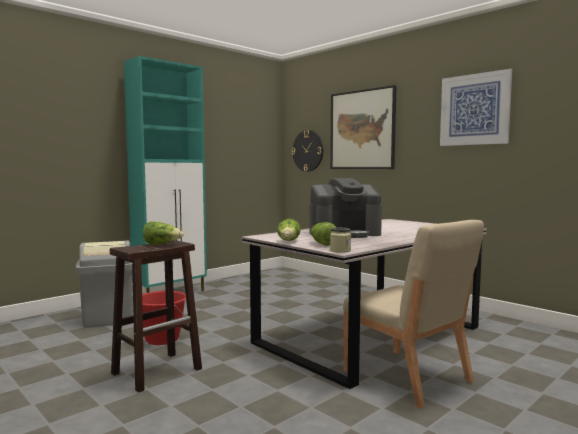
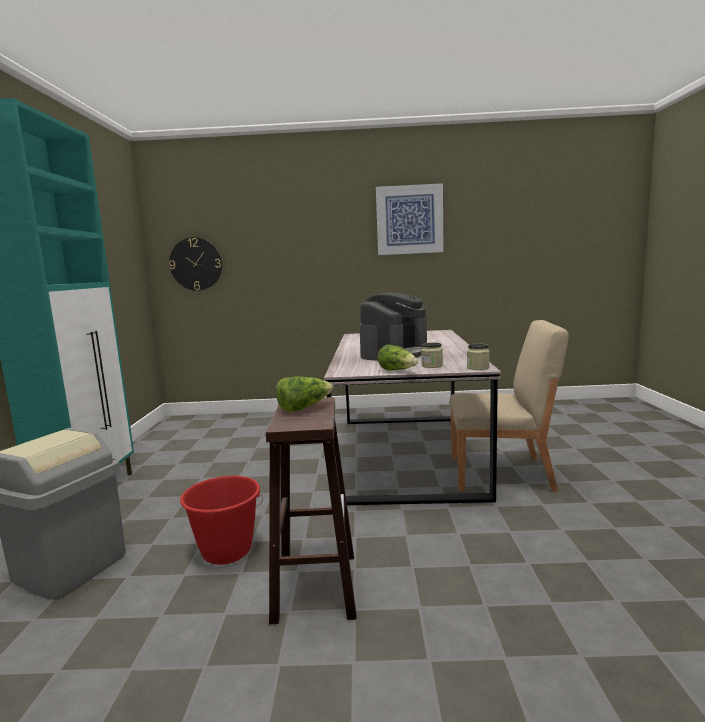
camera: 45 degrees left, 5 degrees up
lettuce [311,222,337,246] -> jar [421,342,443,368]
picture [330,85,397,169] -> none

